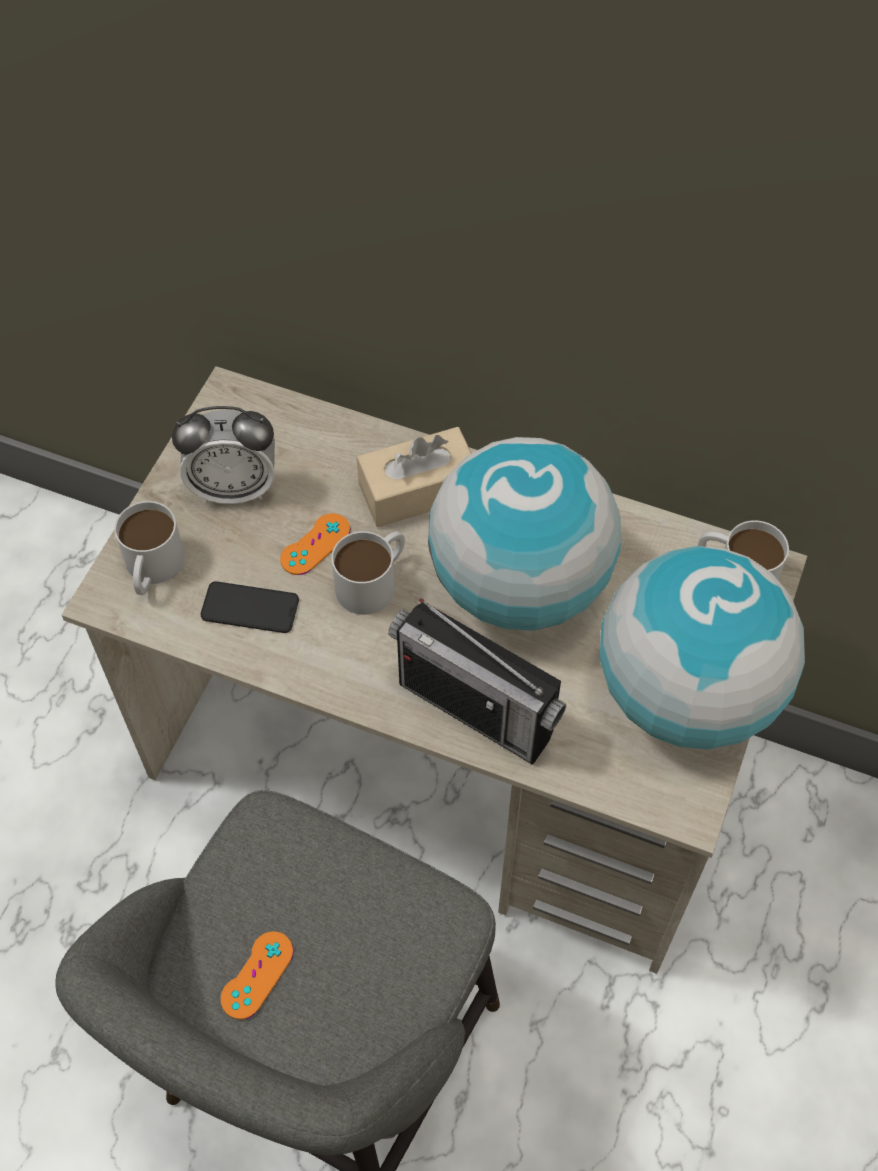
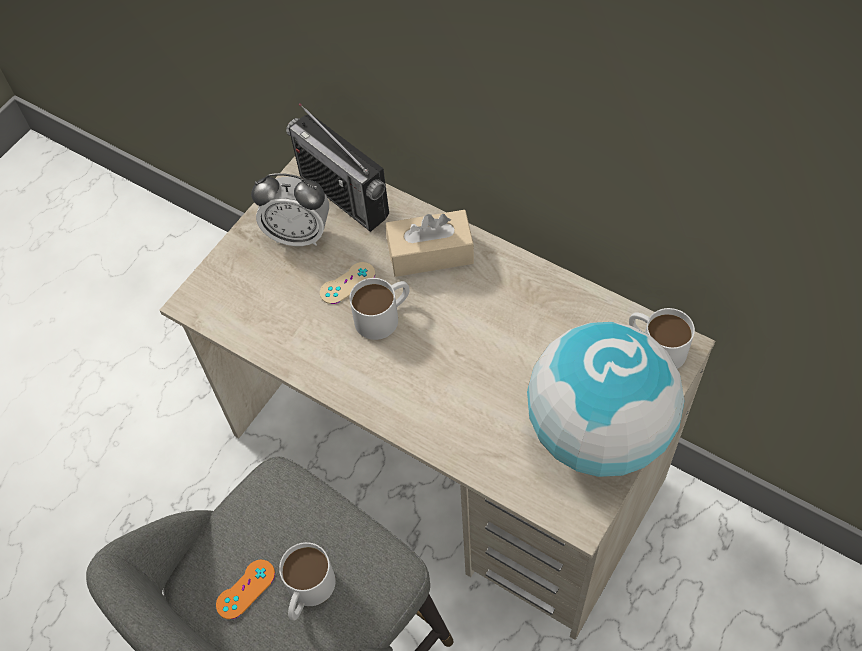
camera: 15 degrees right, 0 degrees up
white mug [115,501,185,595] -> white mug moved to [279,542,336,621]
phone [200,581,299,633] -> none
orange game controller [280,513,350,575] -> beige game controller [320,262,375,304]
radio [388,598,566,765] -> radio moved to [286,103,389,232]
globe [428,437,621,631] -> none

